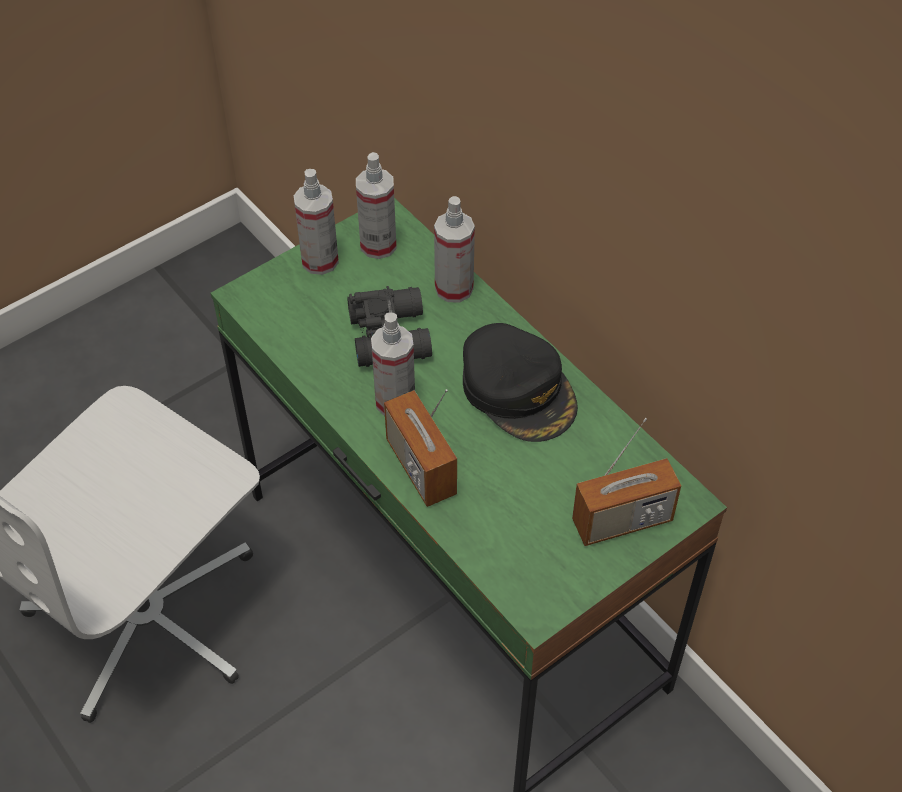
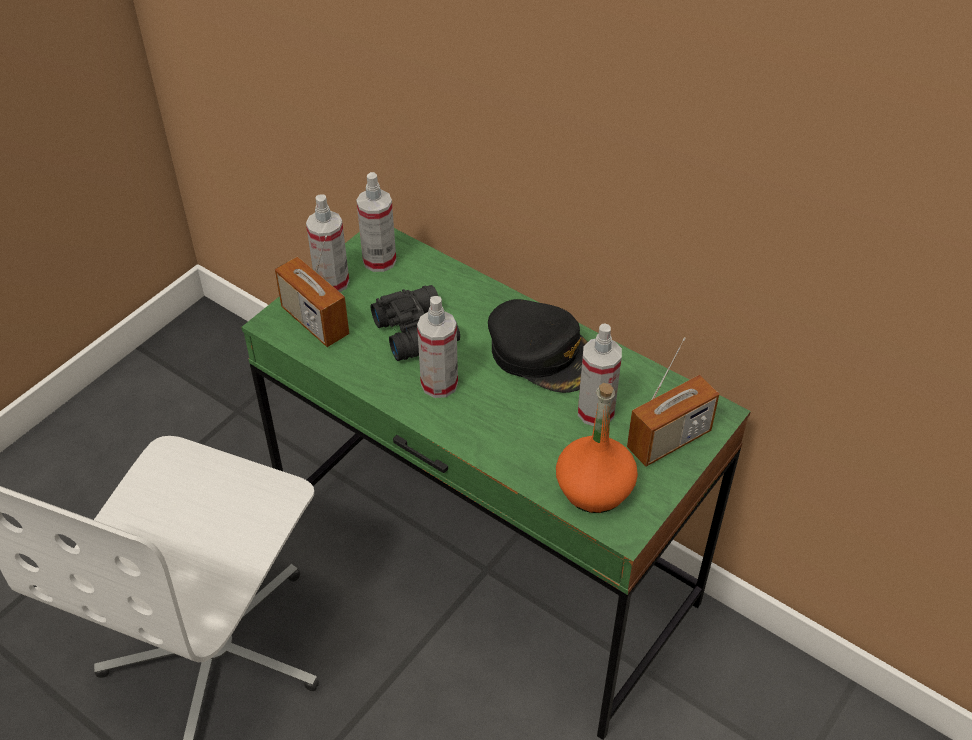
camera: 15 degrees left, 5 degrees down
radio [384,389,457,507] -> radio moved to [275,235,349,347]
spray bottle [434,196,475,303] -> spray bottle moved to [578,324,622,426]
none -> orange bottle [556,383,638,513]

